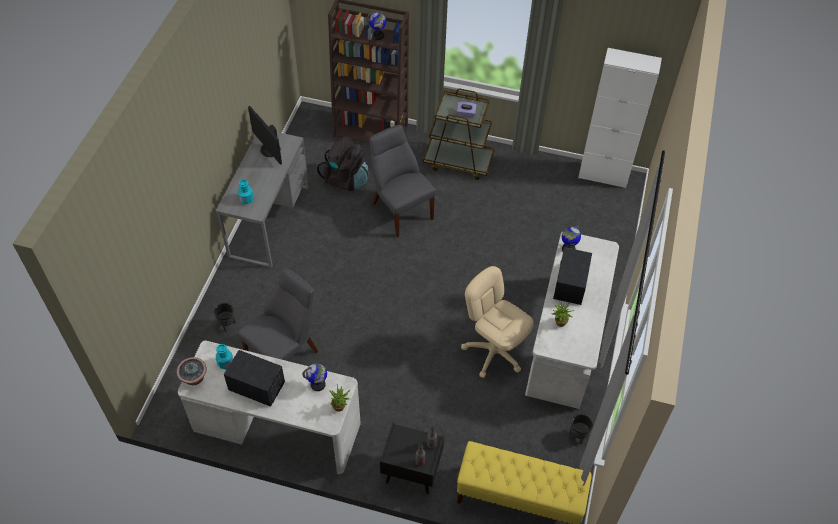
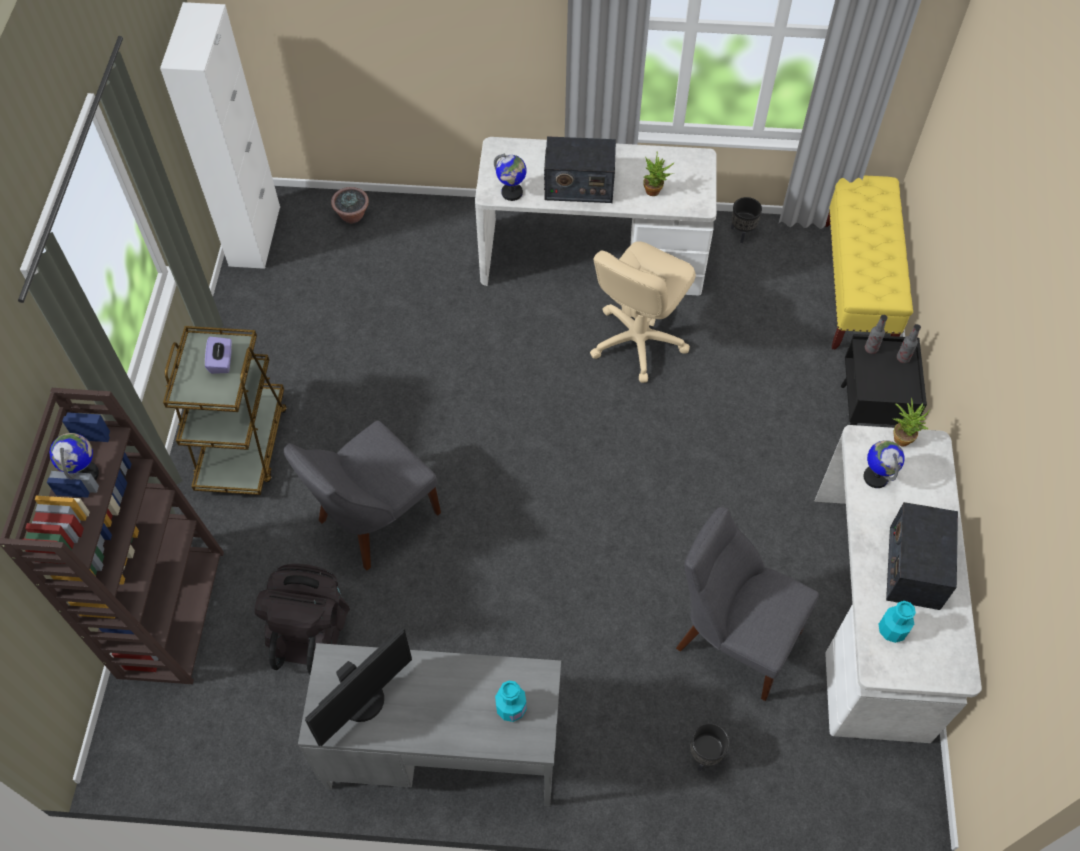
camera: 100 degrees left, 5 degrees up
potted plant [177,357,207,385] -> potted plant moved to [331,187,369,224]

